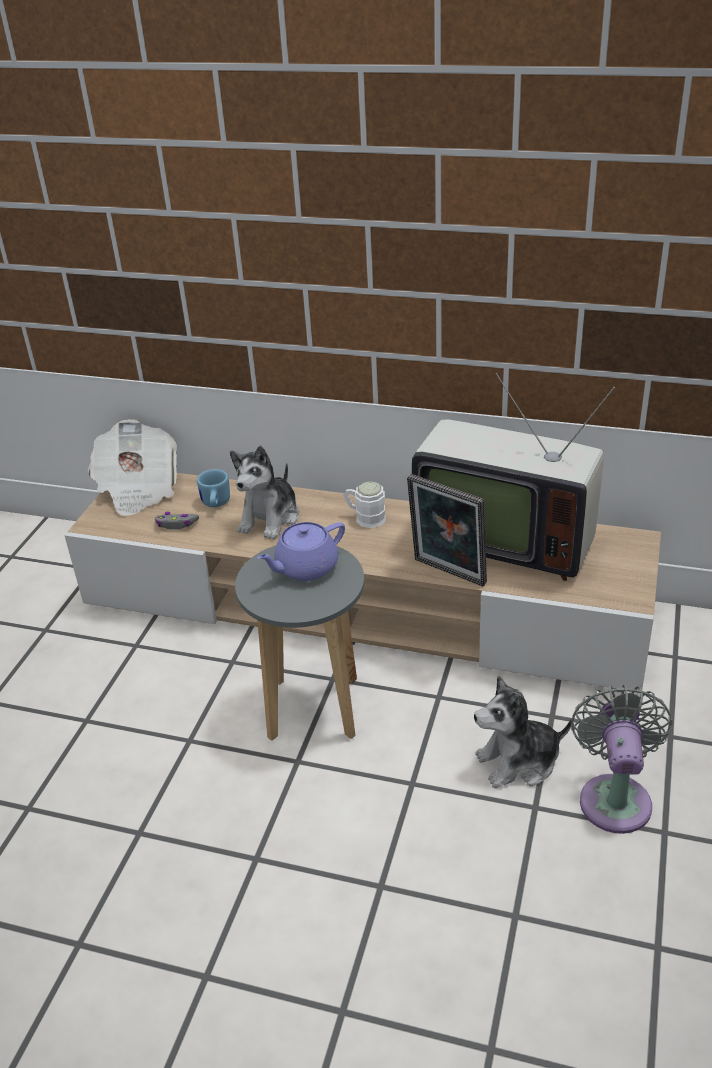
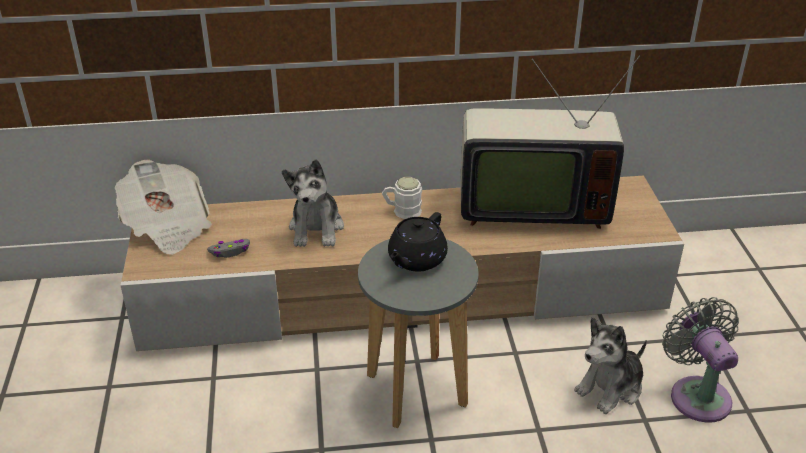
camera: 25 degrees left, 0 degrees up
blue mug [197,469,230,507] -> none
purple teapot [257,522,345,581] -> black teapot [388,212,448,272]
picture frame [407,474,487,586] -> none

